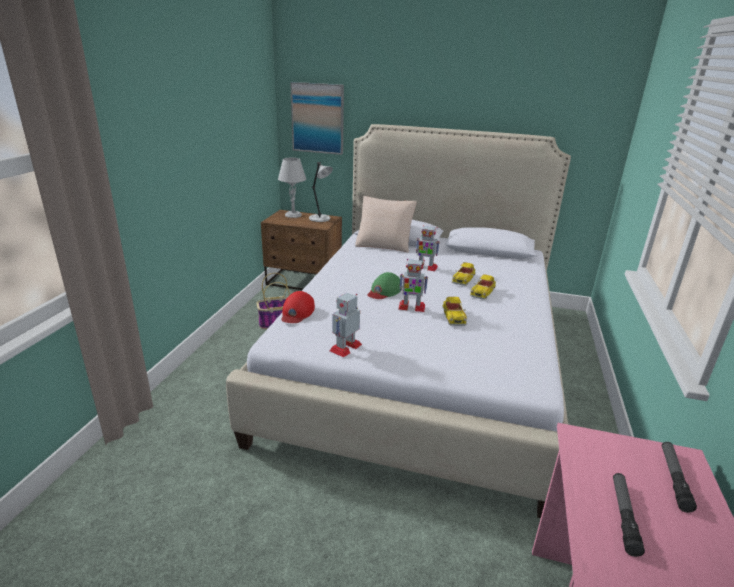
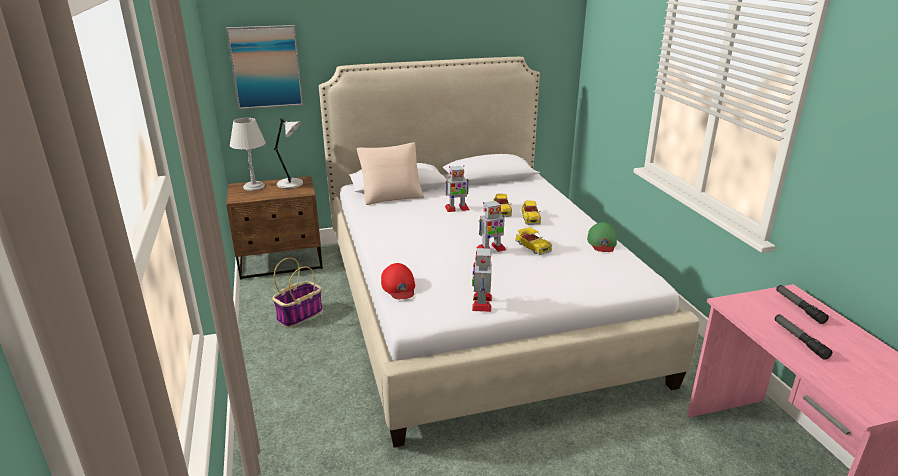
camera: 30 degrees left, 0 degrees up
green cap [367,272,401,299] -> green cap moved to [587,222,617,252]

